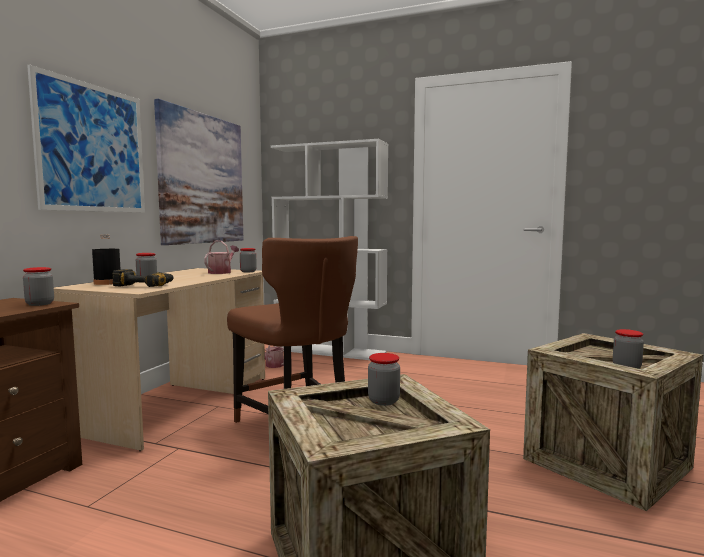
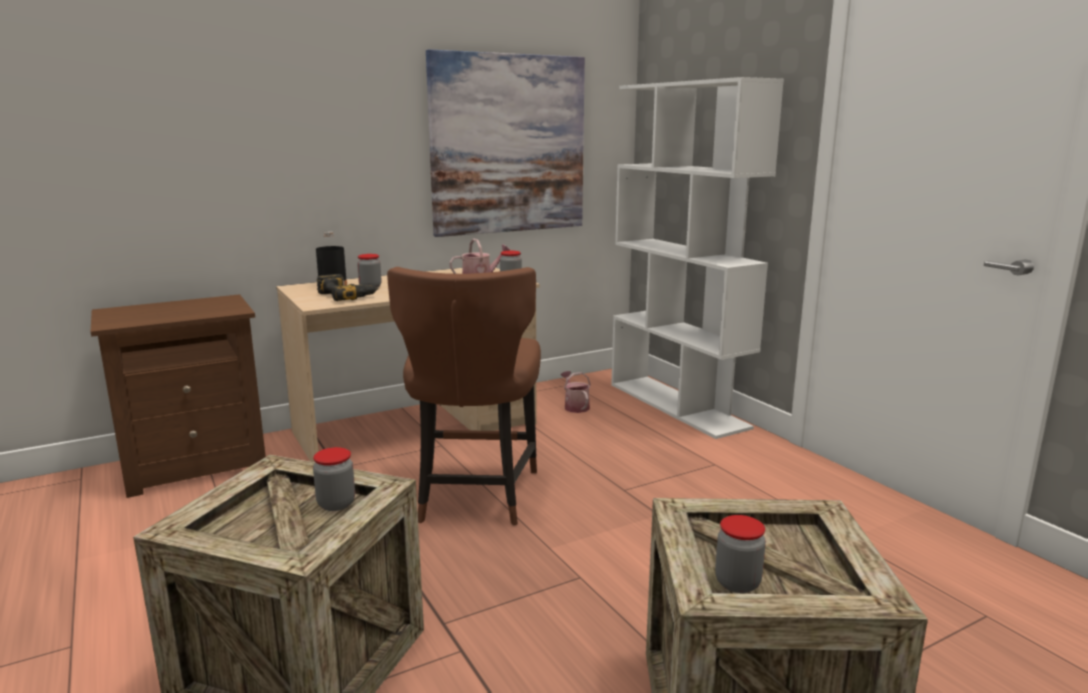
camera: 40 degrees right, 10 degrees up
jar [23,267,54,306] -> none
picture [27,65,145,213] -> none

